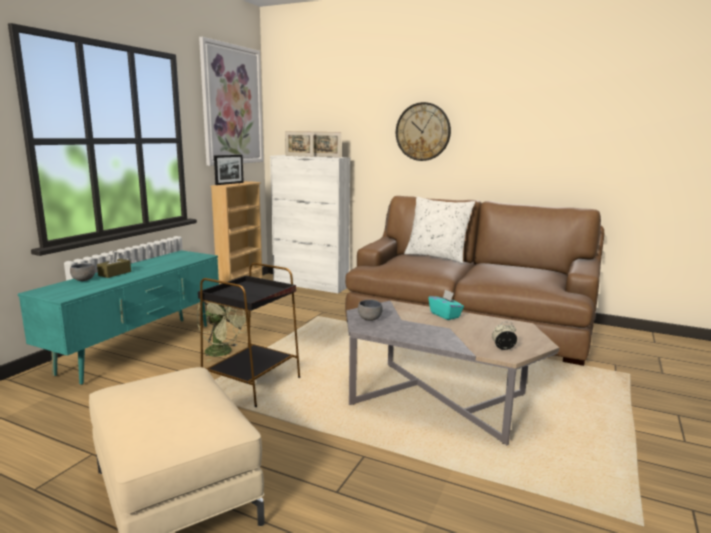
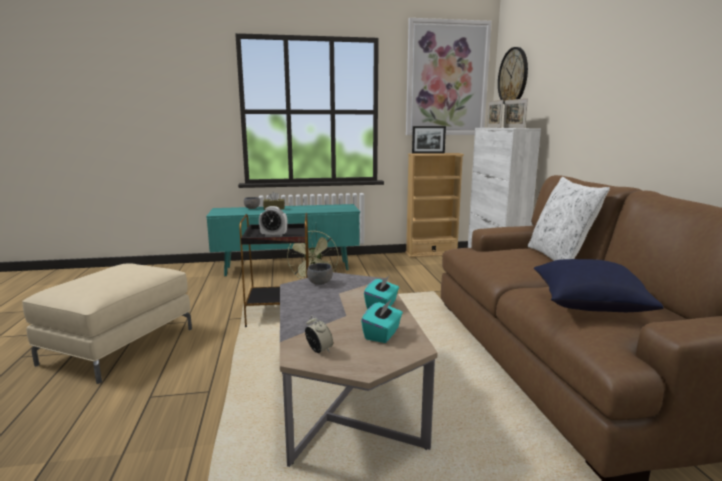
camera: 55 degrees right, 0 degrees up
wall clock [396,102,451,161] -> wall clock moved to [498,47,528,105]
none -> alarm clock [259,206,287,237]
none -> turquoise tissue box [361,300,403,343]
none -> blue pillow [534,259,664,312]

